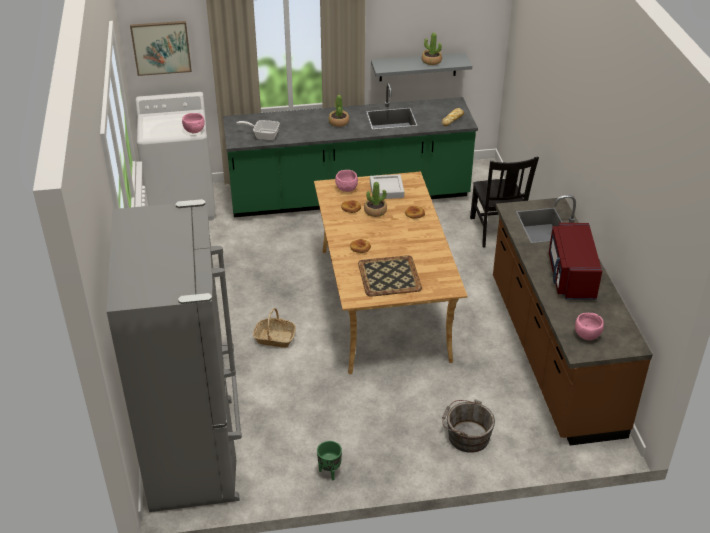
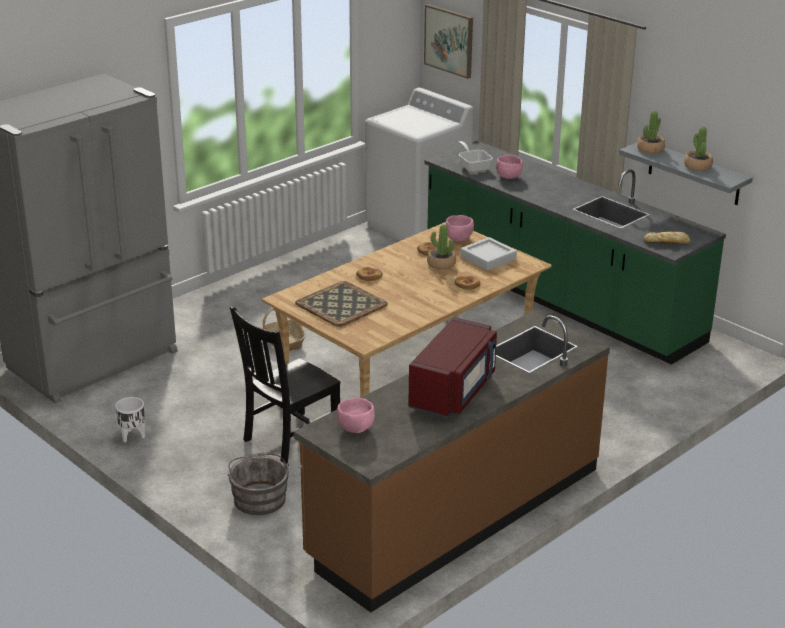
camera: 55 degrees right, 10 degrees down
pink bowl [182,113,205,133] -> pink bowl moved to [496,155,523,179]
green planter [317,441,342,481] -> white planter [115,397,145,442]
potted plant [329,95,349,127] -> potted plant moved to [637,111,665,154]
black chair [470,157,539,247] -> black chair moved to [230,306,340,464]
red microwave [549,223,602,300] -> red microwave turned 150 degrees clockwise [408,317,497,417]

